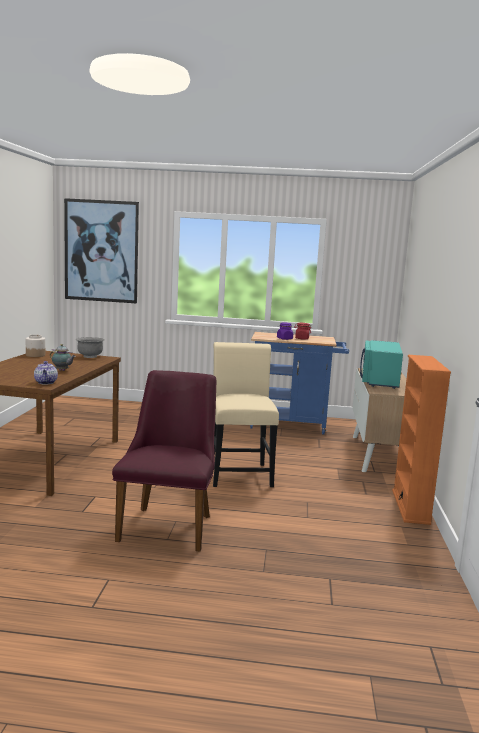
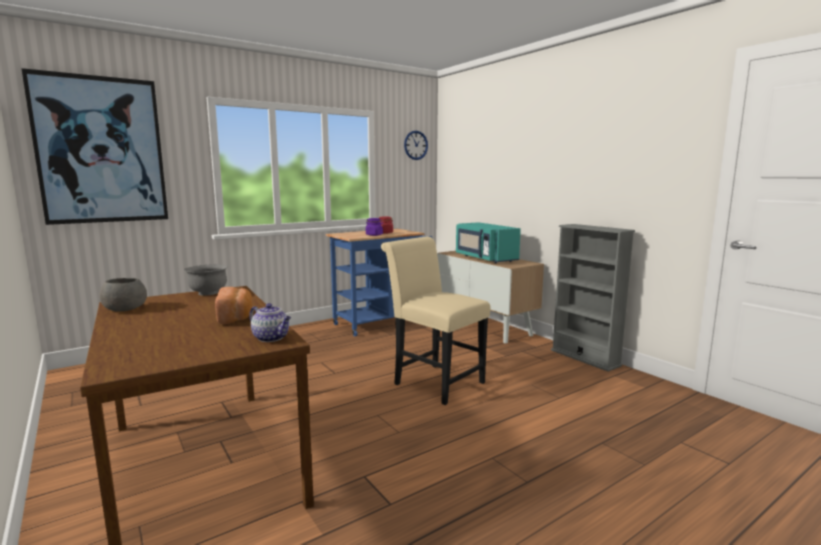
camera: 40 degrees left, 0 degrees up
jar [26,335,45,357] -> grey bowl [100,278,147,311]
teapot [50,344,76,371] -> bread [215,287,252,324]
purple chair [112,370,216,552] -> none
orange bookcase [392,355,451,525] -> grey bookcase [551,224,635,372]
none -> wall clock [404,131,428,160]

